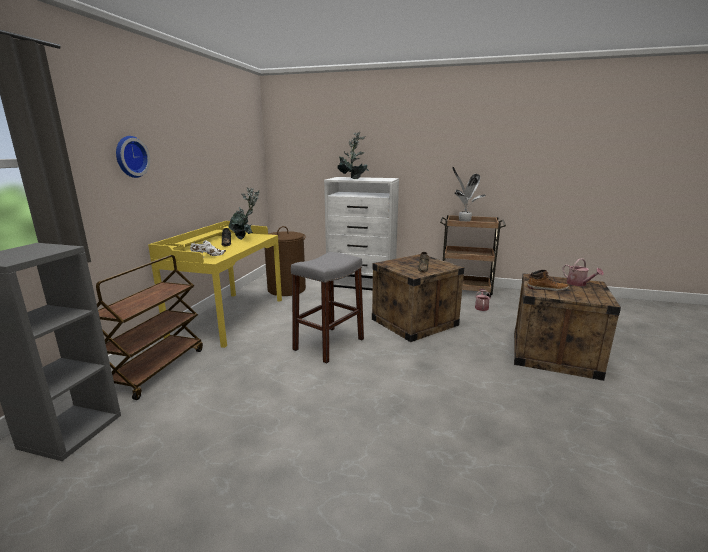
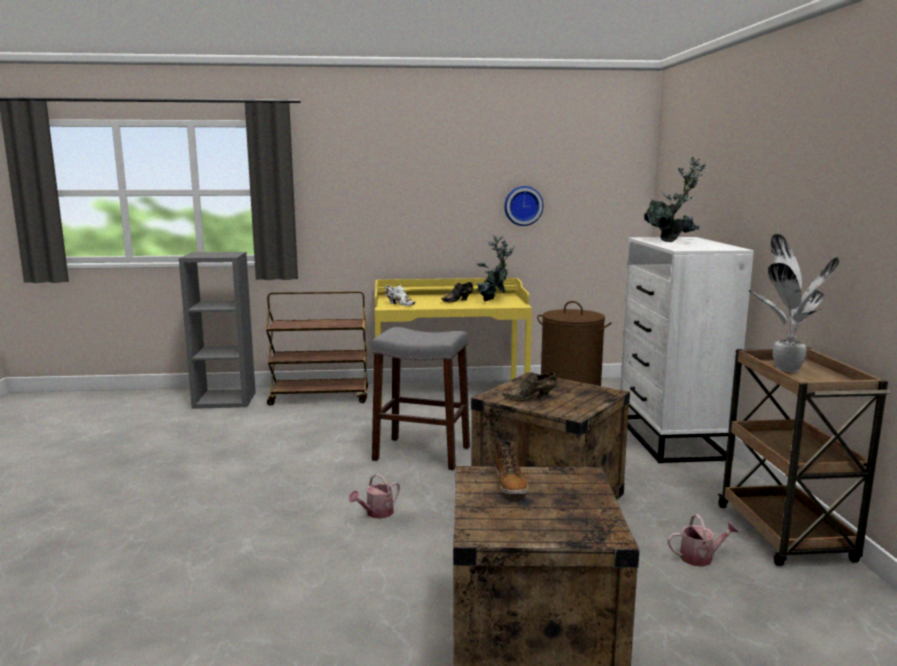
camera: 70 degrees right, 5 degrees down
wall clock [116,136,150,178] -> wall clock moved to [504,186,543,226]
watering can [562,258,604,286] -> watering can moved to [349,474,400,519]

